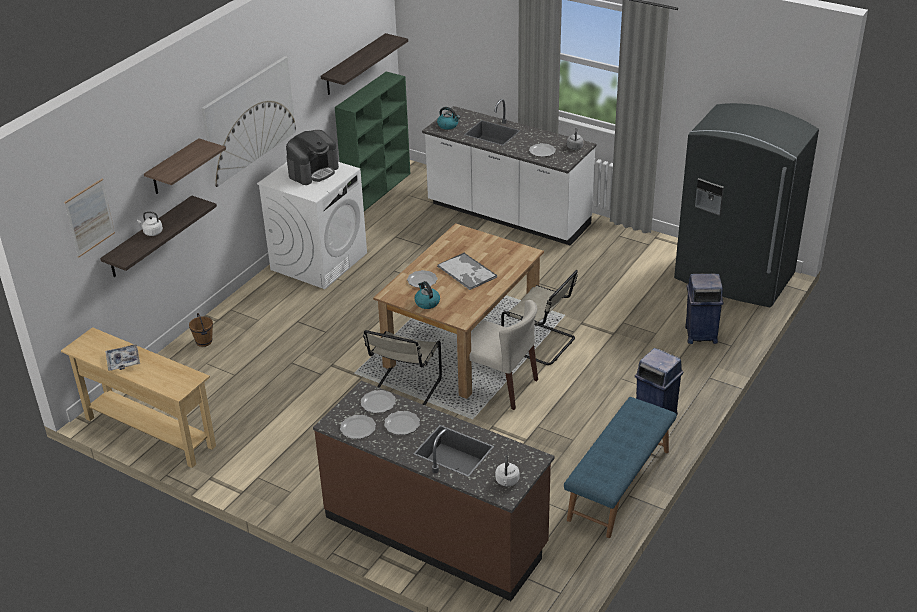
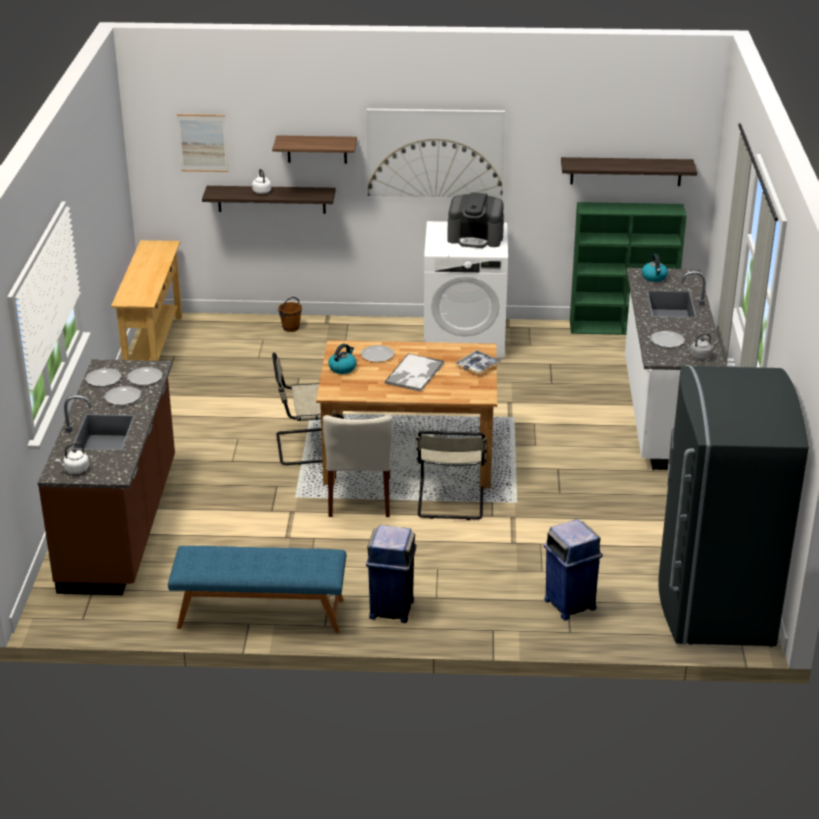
camera: 60 degrees right, 5 degrees down
tray [105,344,140,371] -> tray moved to [455,350,501,374]

